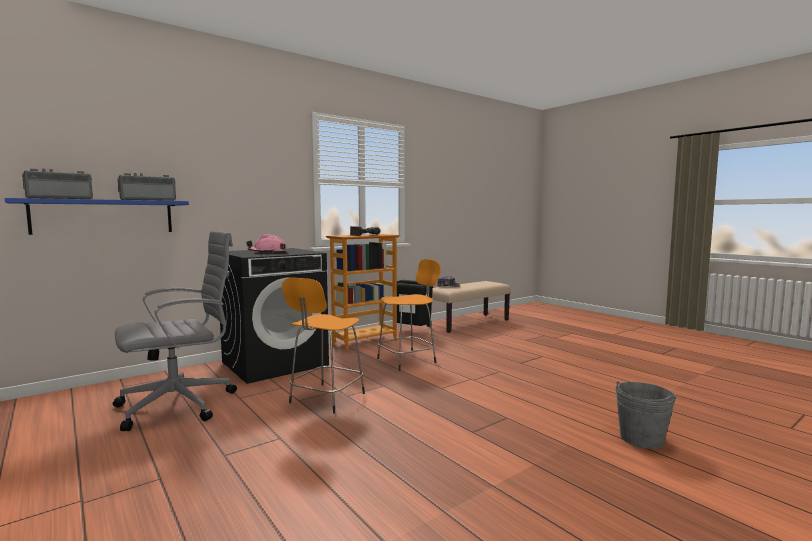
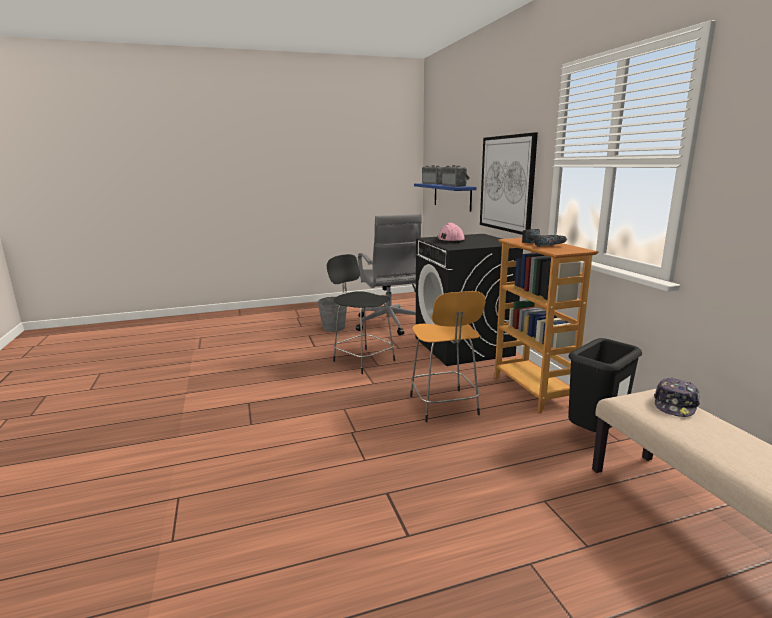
camera: 110 degrees right, 10 degrees up
orange stool [282,278,365,414] -> black stool [327,254,395,374]
grey bucket [615,381,676,449] -> grey bucket moved to [317,297,347,332]
none -> picture [480,132,538,235]

